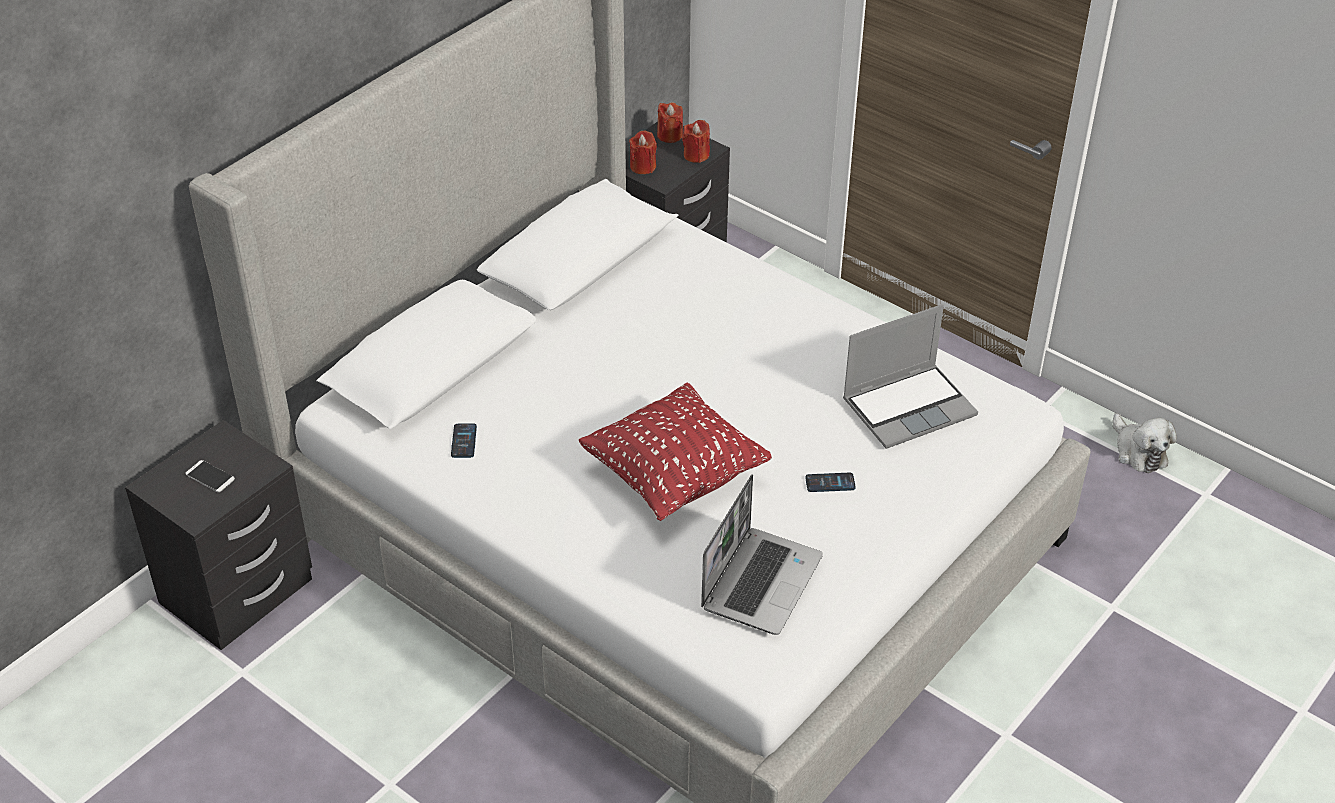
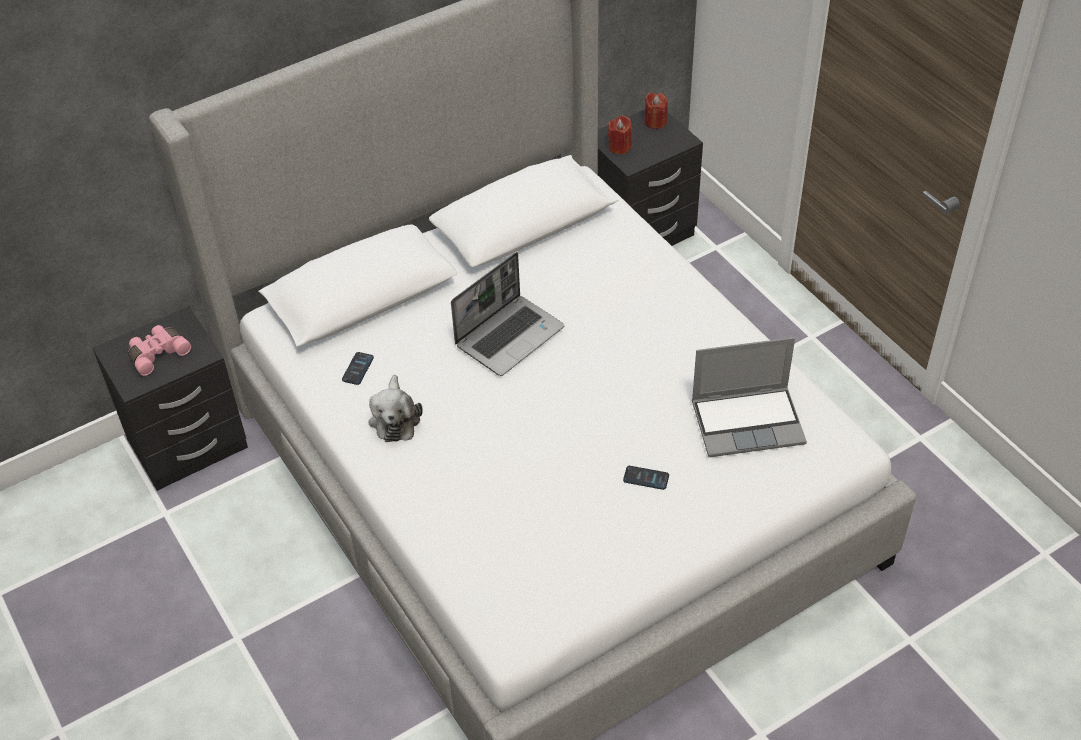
camera: 20 degrees right, 5 degrees up
phone [185,460,235,492] -> pink binoculars [128,325,191,376]
red pillow [579,383,772,521] -> none
red candle [682,120,710,163] -> none
laptop [701,475,823,635] -> laptop moved to [451,252,564,376]
plush toy [1113,413,1177,473] -> plush toy moved to [368,375,423,442]

